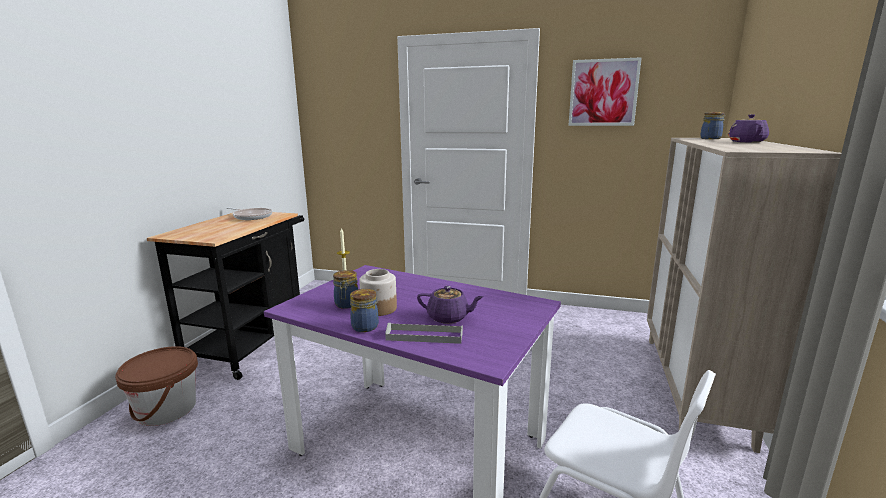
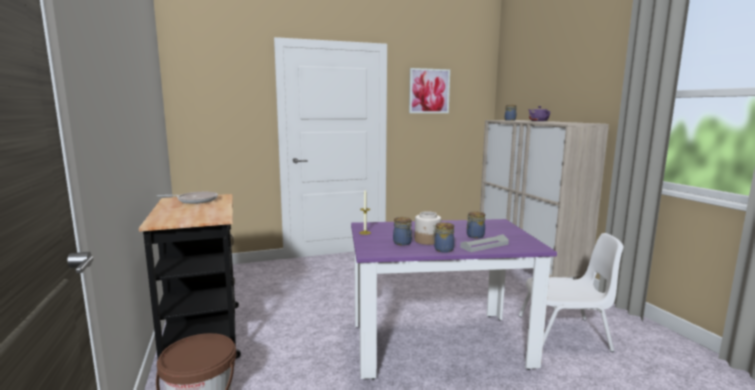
camera: 35 degrees left, 5 degrees down
purple teapot [417,286,484,324] -> jar [466,211,485,238]

